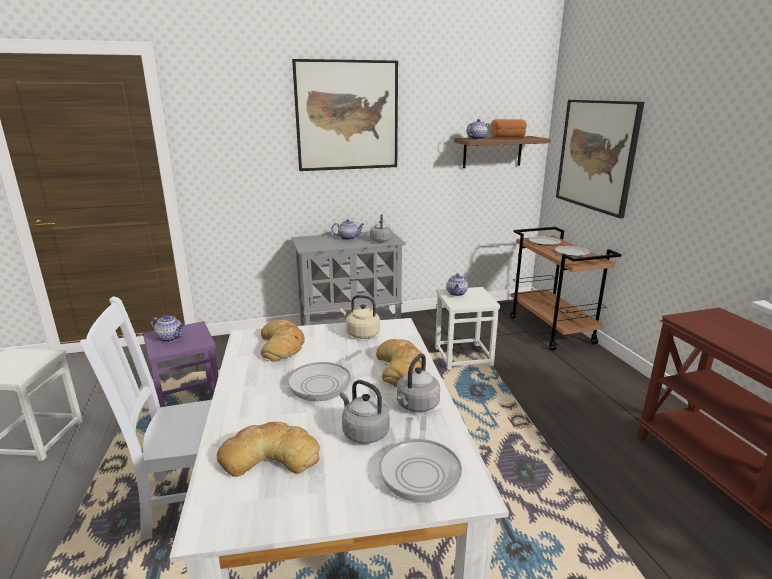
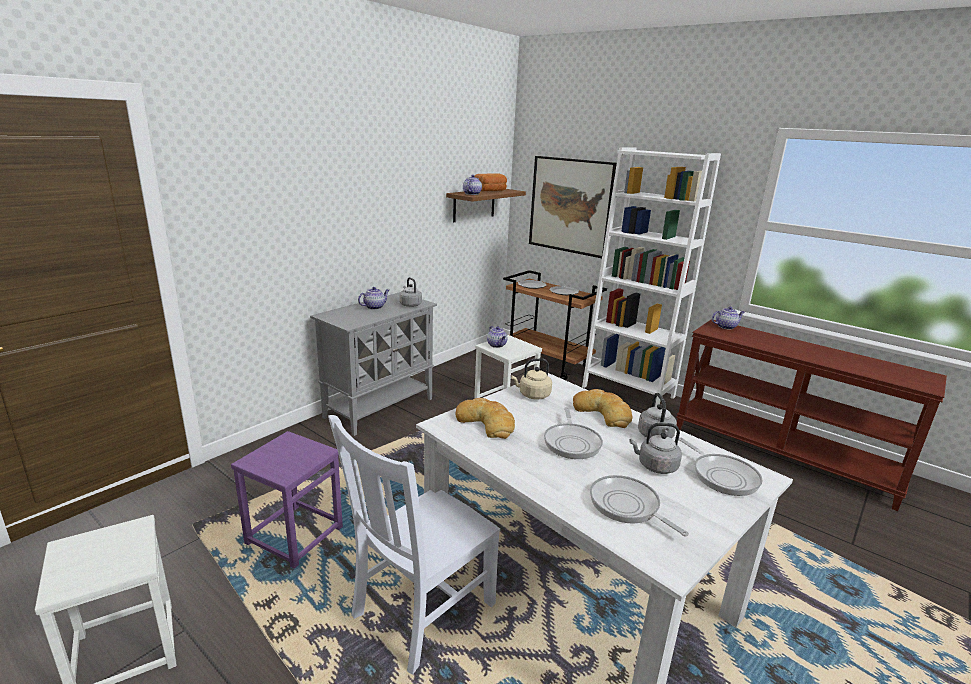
camera: 35 degrees left, 0 degrees up
teapot [150,315,185,342] -> teapot moved to [712,307,744,329]
bread [217,422,320,477] -> frying pan [590,475,689,536]
picture [292,59,398,171] -> none
none -> white bookcase [582,147,721,407]

